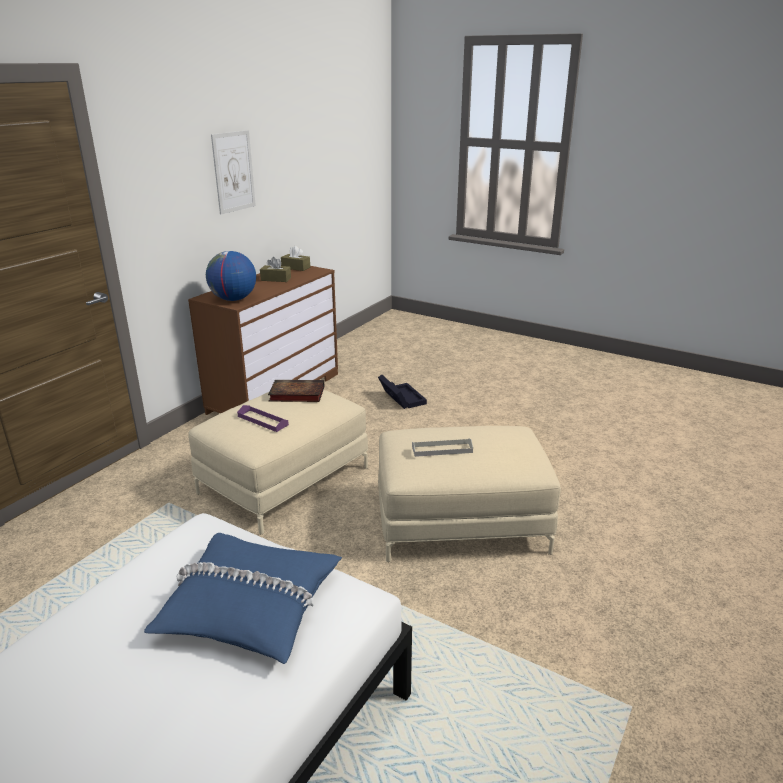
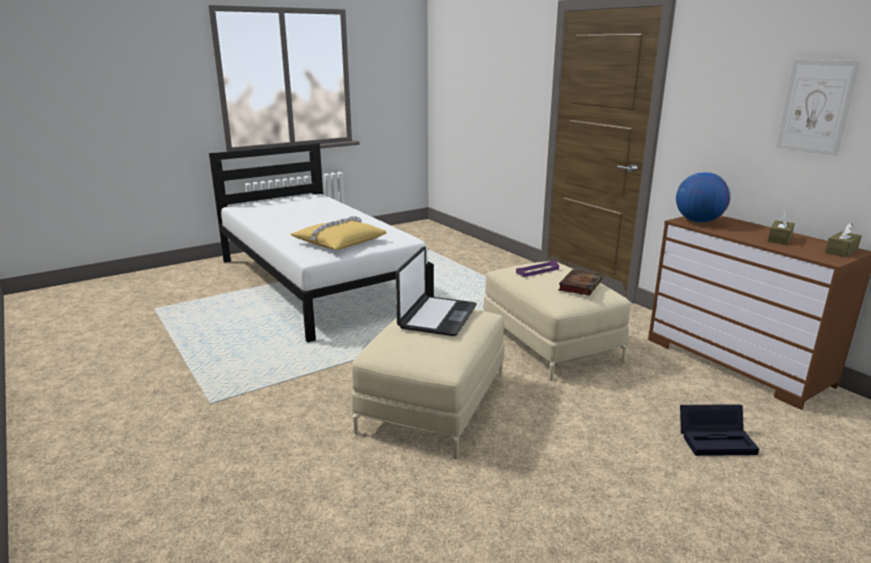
camera: 115 degrees right, 5 degrees down
blue pillow [144,533,342,664] -> yellow pillow [290,216,387,250]
grey tray [412,438,473,457] -> laptop [396,246,477,336]

